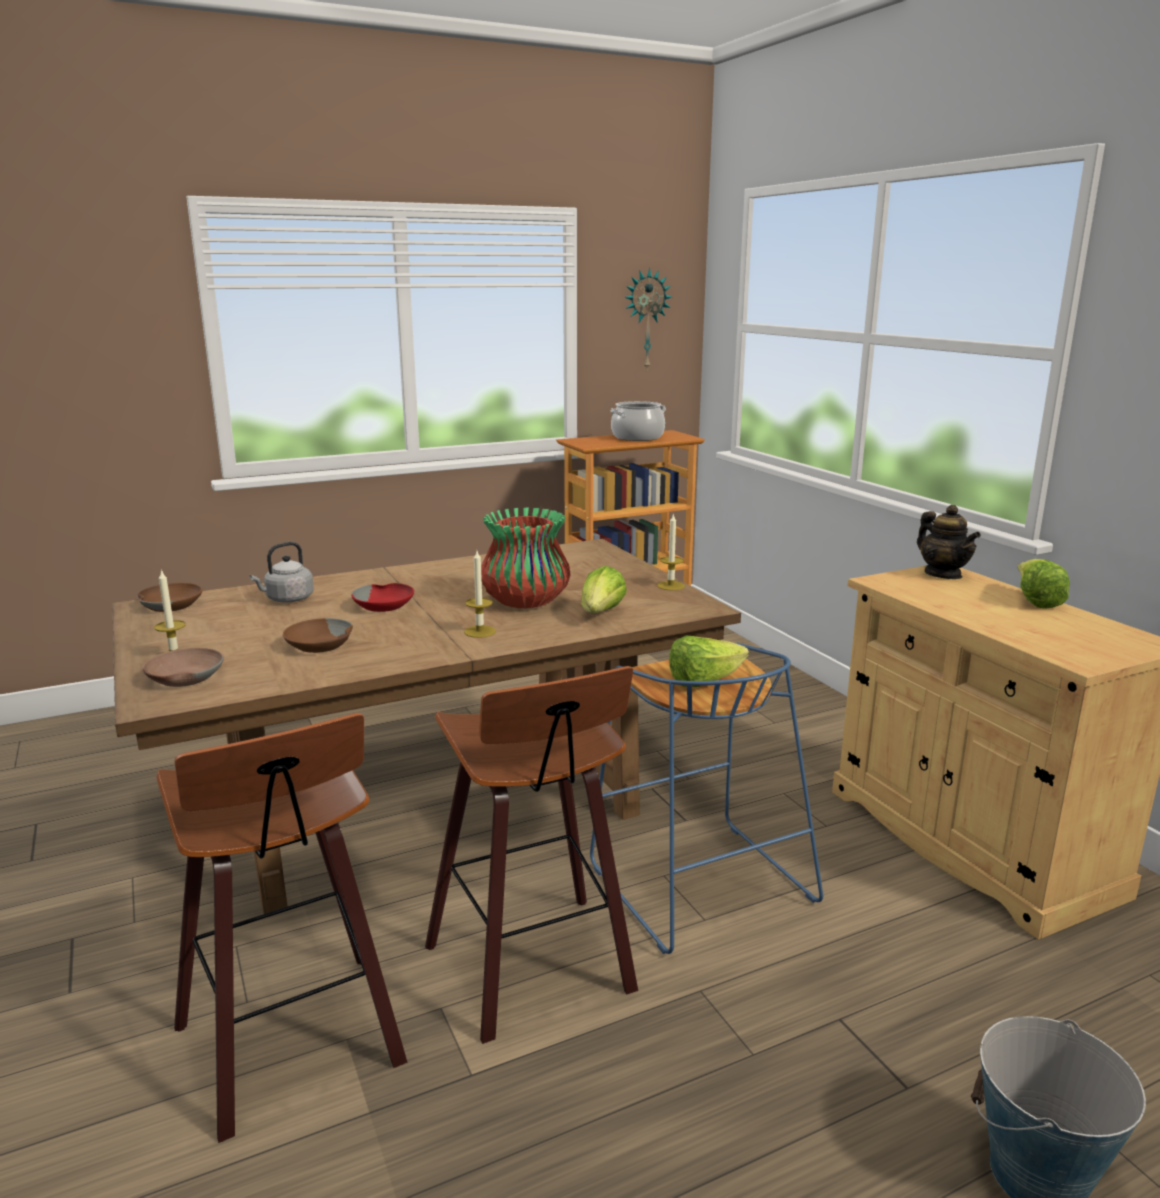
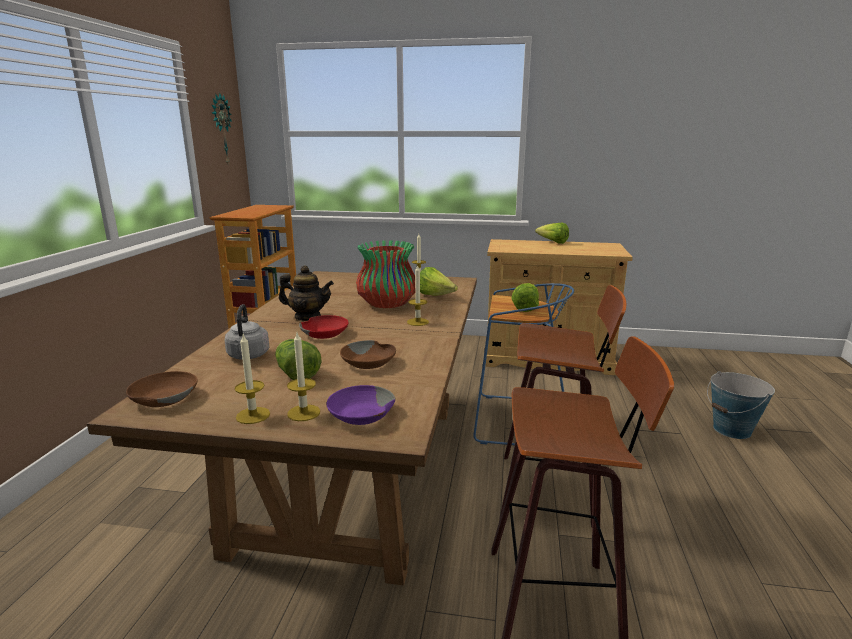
camera: 55 degrees left, 0 degrees up
brown bowl [143,648,224,687] -> purple bowl [326,385,396,425]
cooking pot [610,401,666,441] -> none
teapot [917,505,981,579] -> teapot moved to [279,265,334,321]
none -> candle [235,334,270,424]
none -> lettuce [275,339,322,380]

